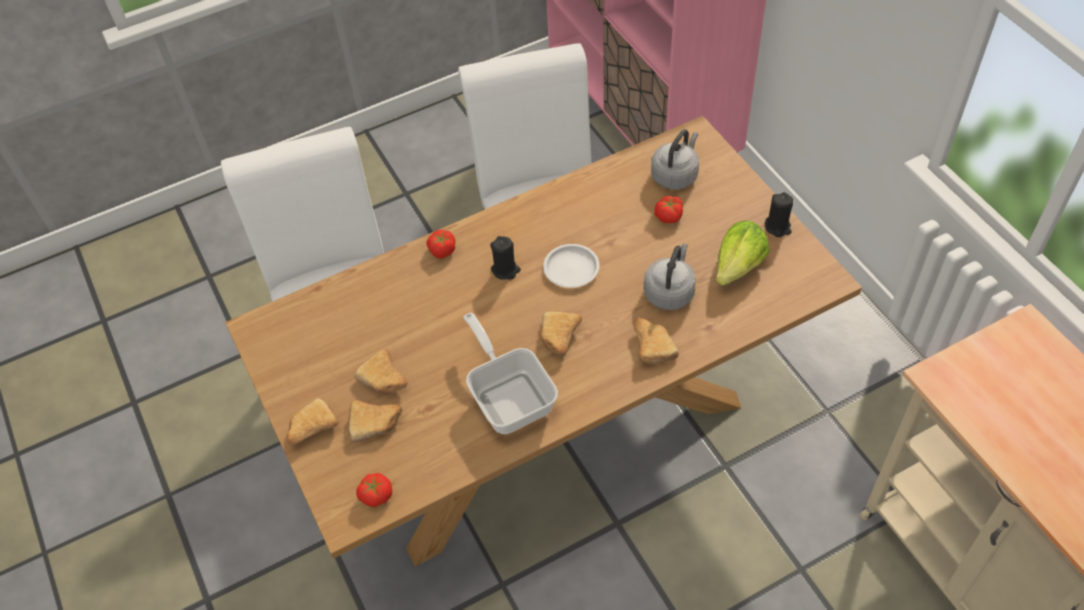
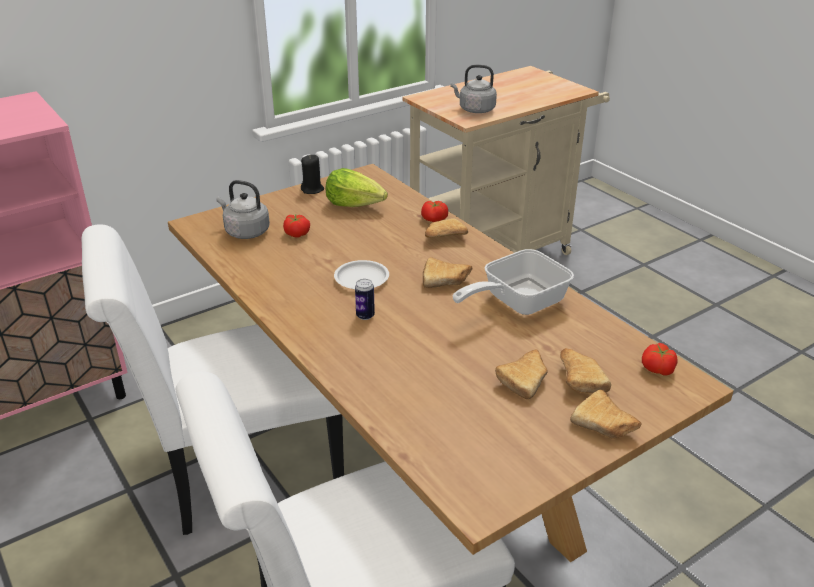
camera: 100 degrees left, 20 degrees down
tomato [426,230,456,259] -> tomato moved to [421,201,448,222]
black candle [490,236,521,280] -> can [355,279,375,320]
grey kettle [644,244,696,310] -> grey kettle moved to [451,65,497,113]

